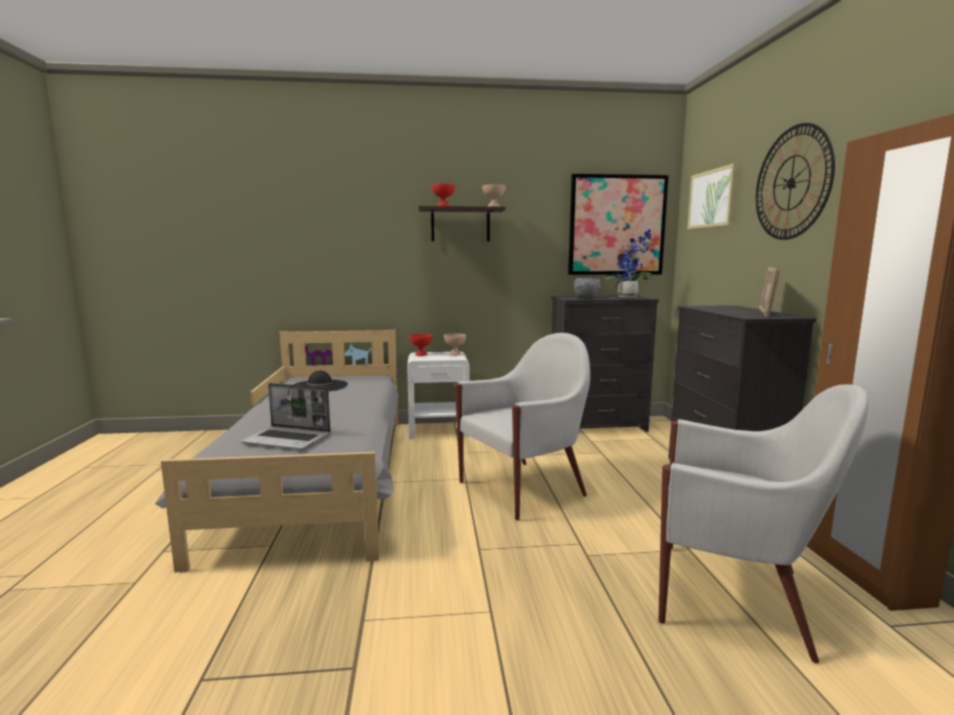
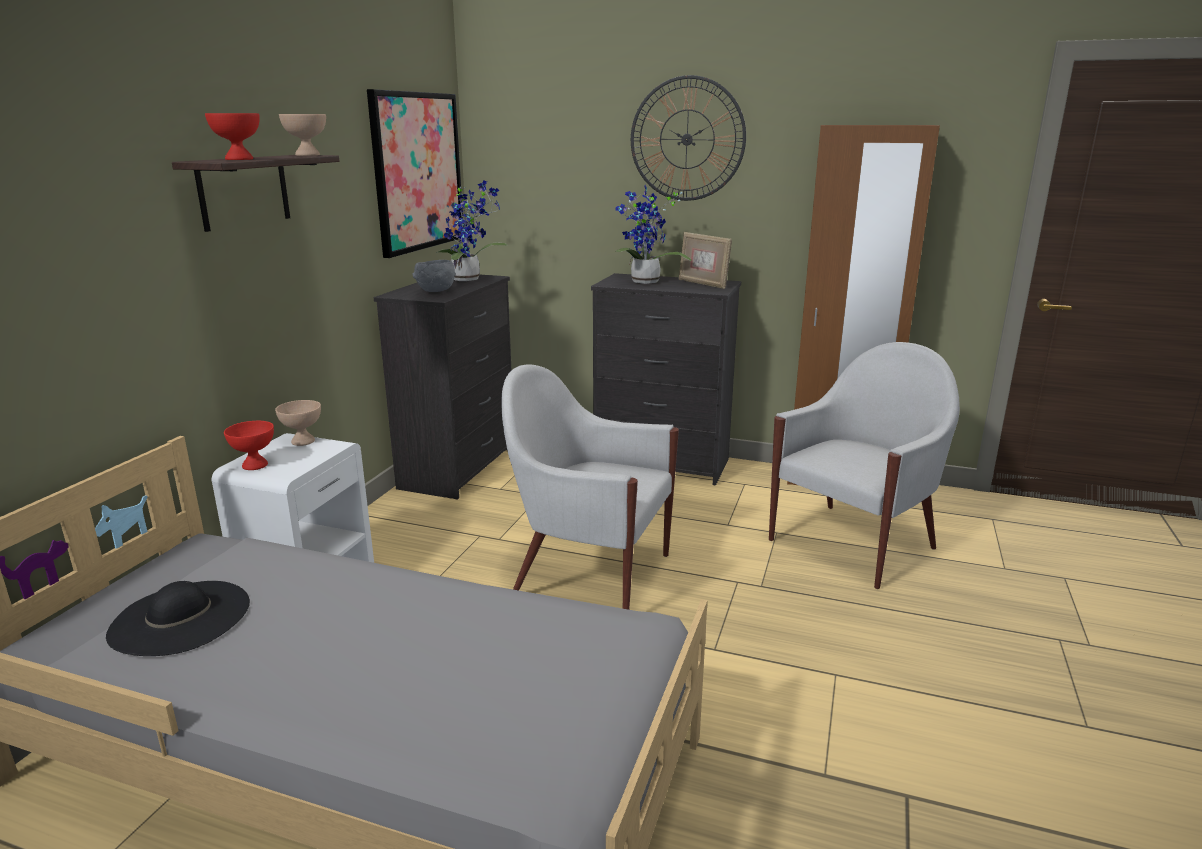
camera: 65 degrees left, 10 degrees up
laptop [240,383,331,450] -> none
white armchair [455,333,590,521] -> white armchair turned 60 degrees counterclockwise [501,364,679,610]
picture [687,163,738,229] -> none
none -> potted plant [615,185,692,284]

